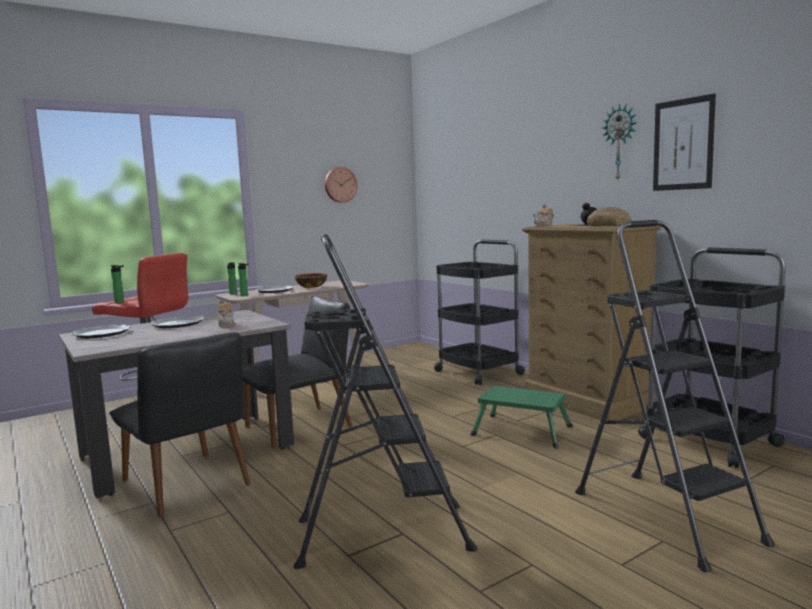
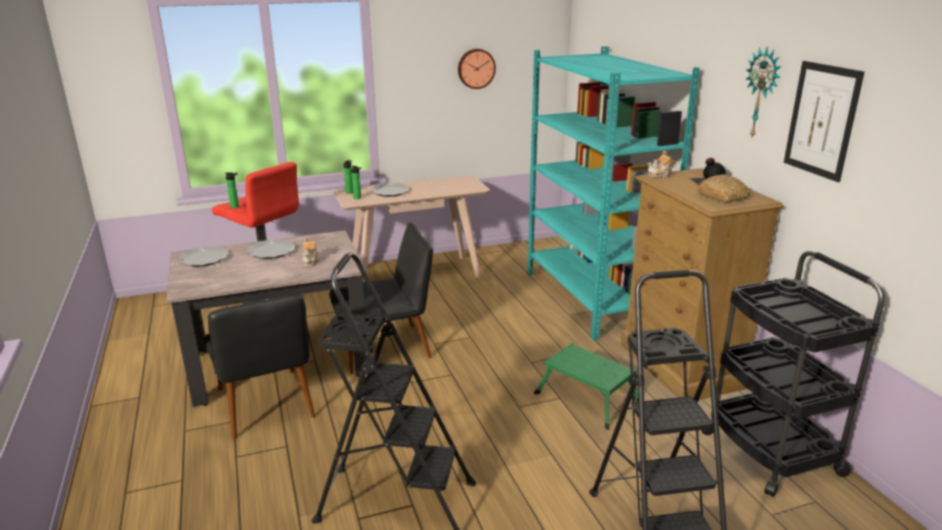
camera: 15 degrees right, 15 degrees up
bowl [295,273,327,288] -> none
black cart [434,240,525,385] -> turquoise bookcase [527,46,700,340]

